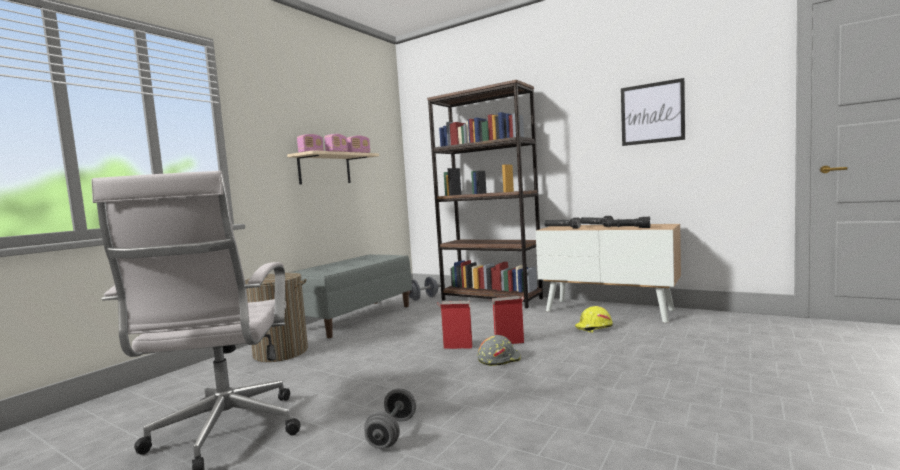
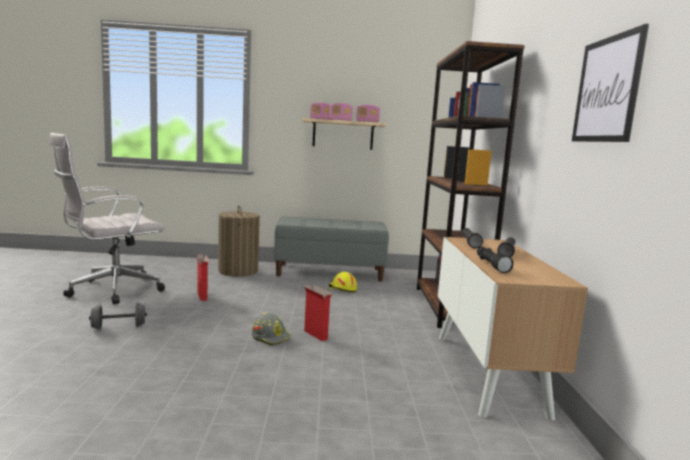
camera: 55 degrees right, 5 degrees up
grey dumbbell [409,277,440,301] -> none
cardboard box [437,301,473,349] -> cardboard box moved to [196,254,210,301]
yellow hard hat [575,306,613,333] -> yellow hard hat moved to [328,272,357,292]

